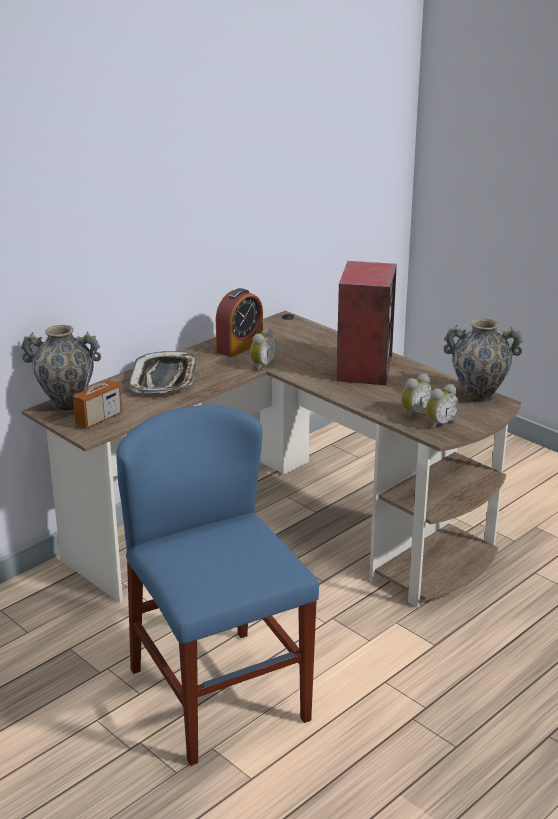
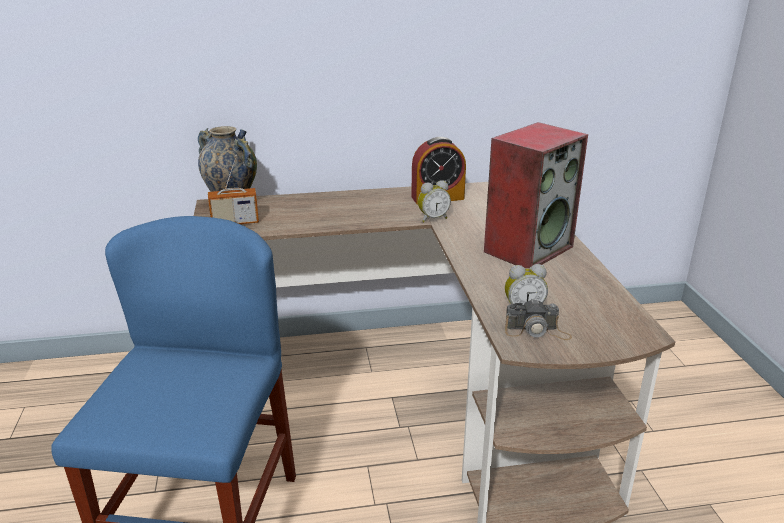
camera: 35 degrees right, 0 degrees up
tray [129,351,197,393] -> none
alarm clock [426,384,459,429] -> camera [505,299,572,340]
vase [444,318,523,403] -> none

